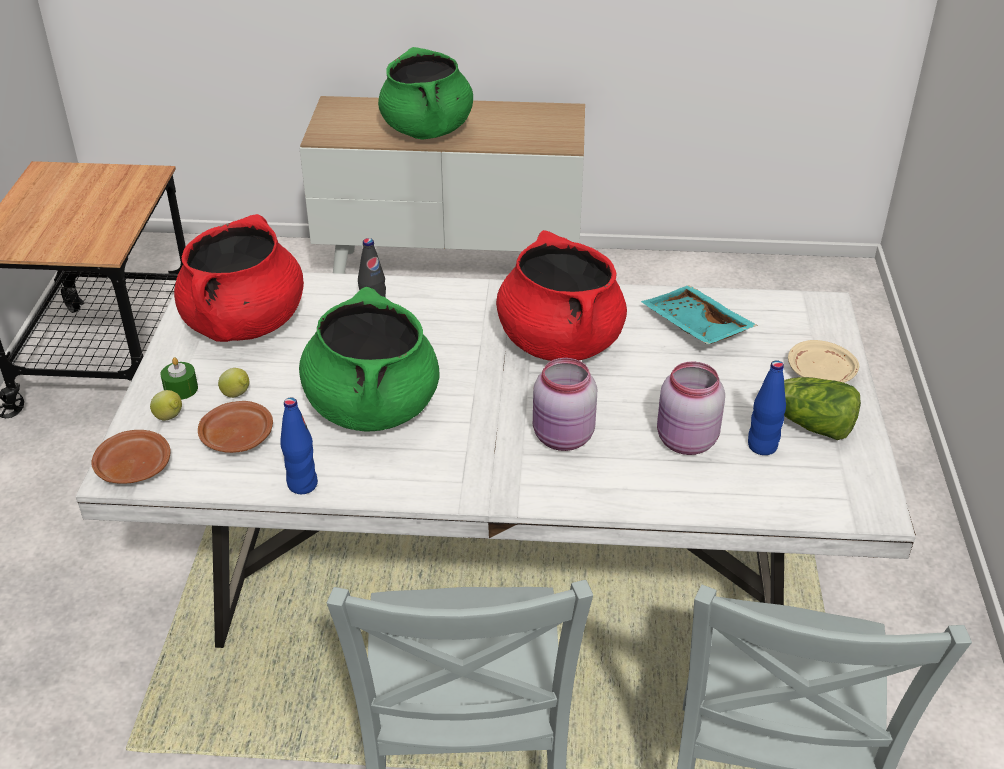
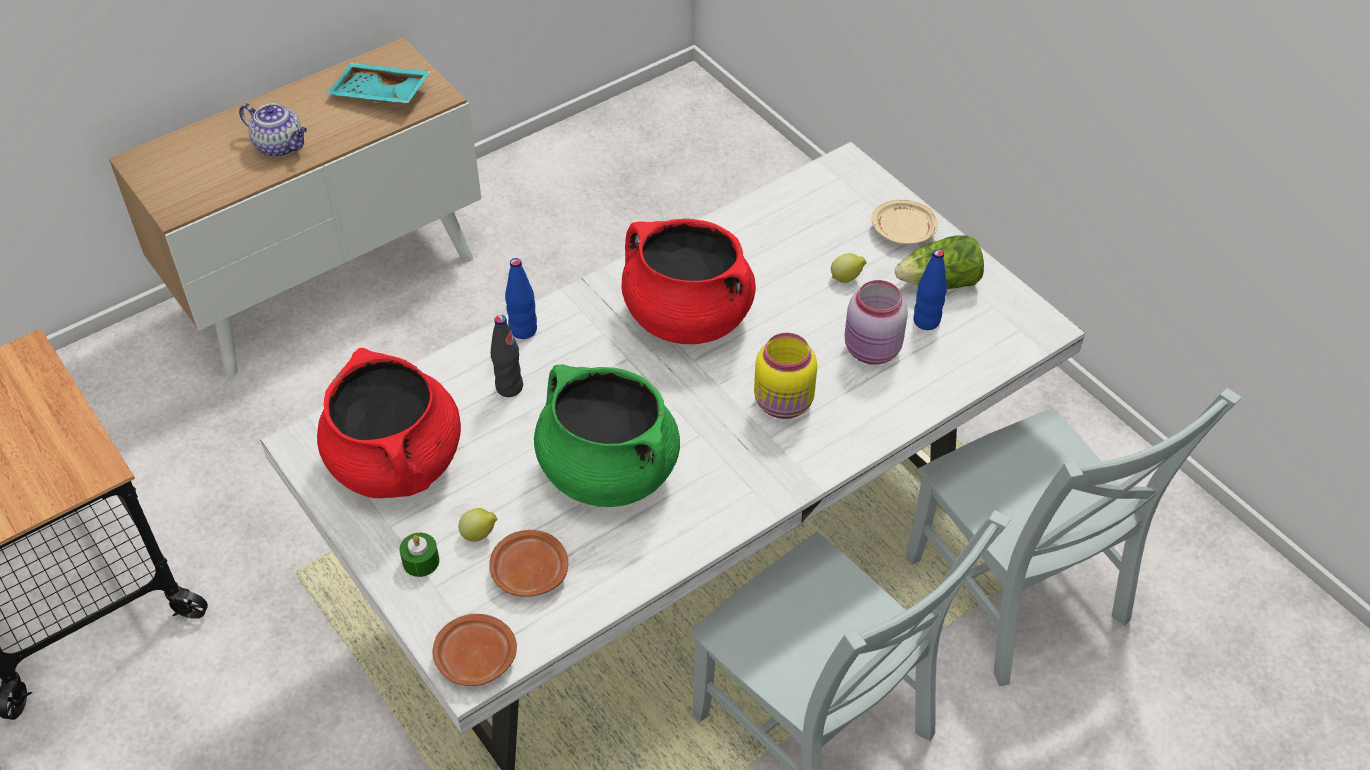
camera: 40 degrees left, 10 degrees up
lemon [150,390,182,421] -> lemon moved to [831,253,867,283]
blue bottle [280,397,318,494] -> blue bottle moved to [505,258,537,339]
green cooking pot [378,47,473,140] -> teapot [239,103,307,157]
pink jar [533,358,597,451] -> yellow jar [754,333,817,419]
turquoise tray [641,285,758,345] -> turquoise tray moved to [326,63,431,103]

